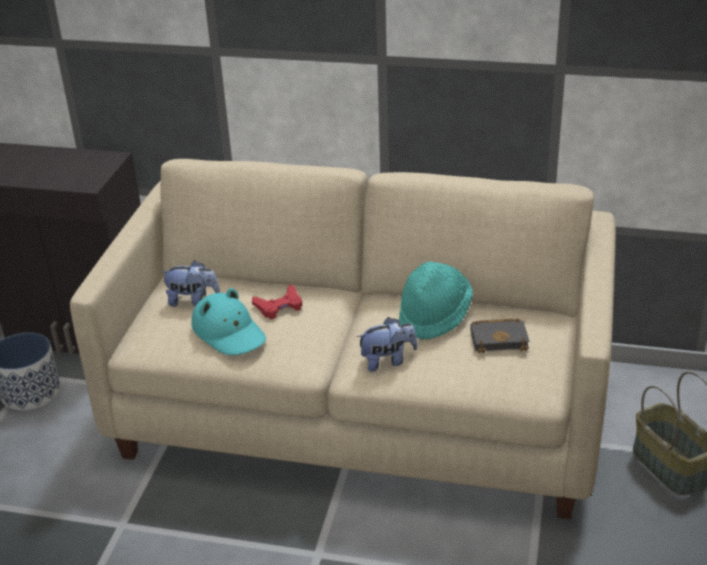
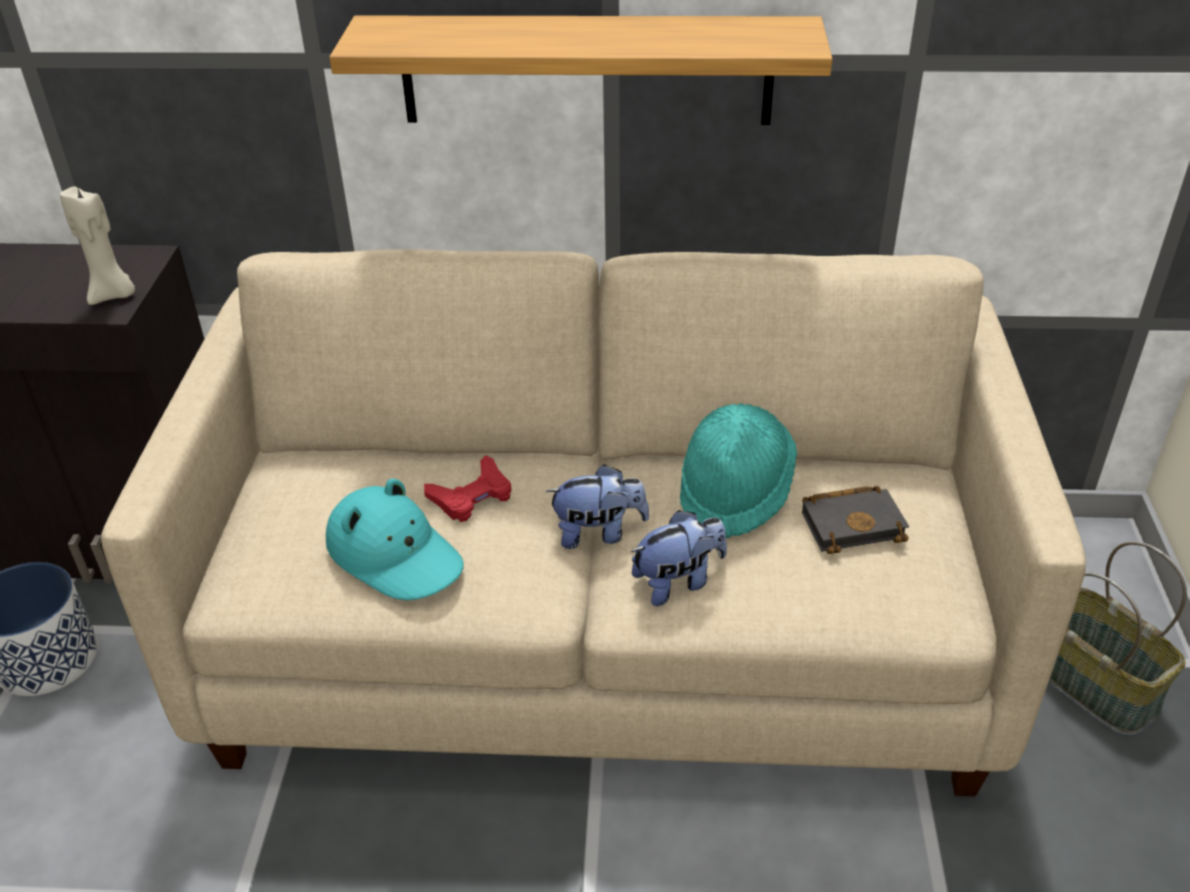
camera: 10 degrees left, 5 degrees up
plush toy [160,260,220,307] -> plush toy moved to [546,464,649,549]
none -> beige candle [60,186,135,305]
none -> shelf [329,16,832,125]

